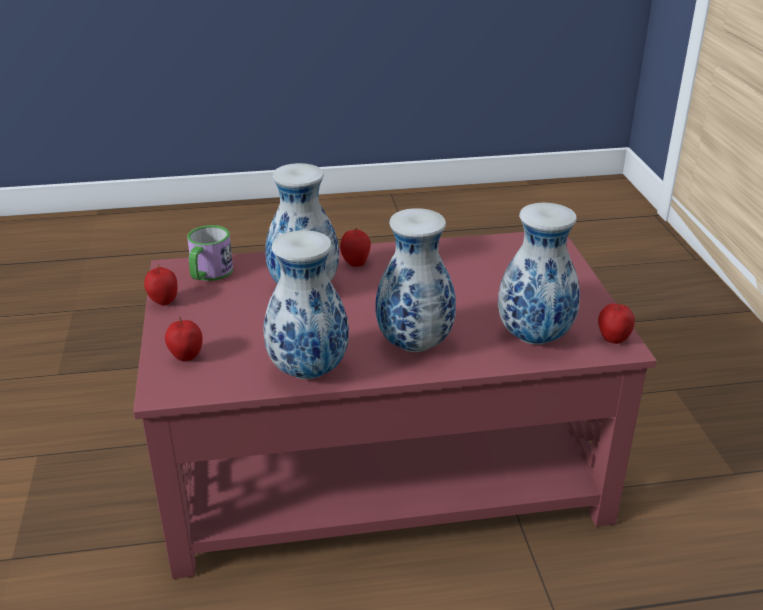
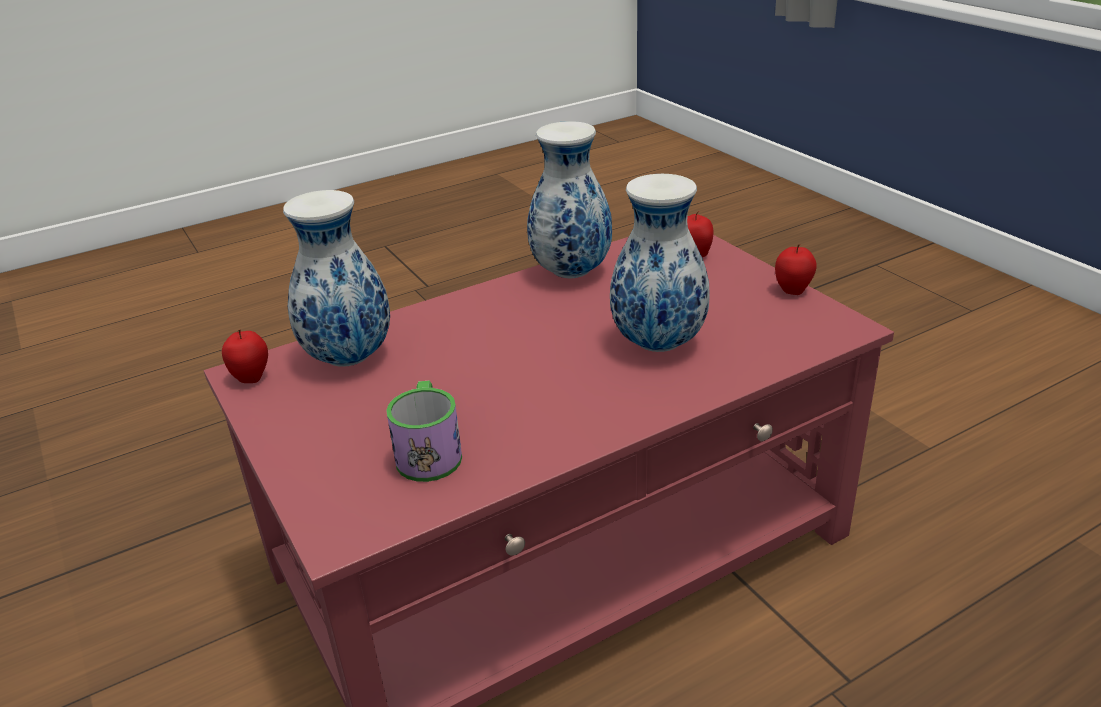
camera: 160 degrees right, 0 degrees up
mug [187,225,233,281] -> mug moved to [386,381,462,482]
apple [340,228,371,267] -> none
vase [375,208,456,352] -> none

